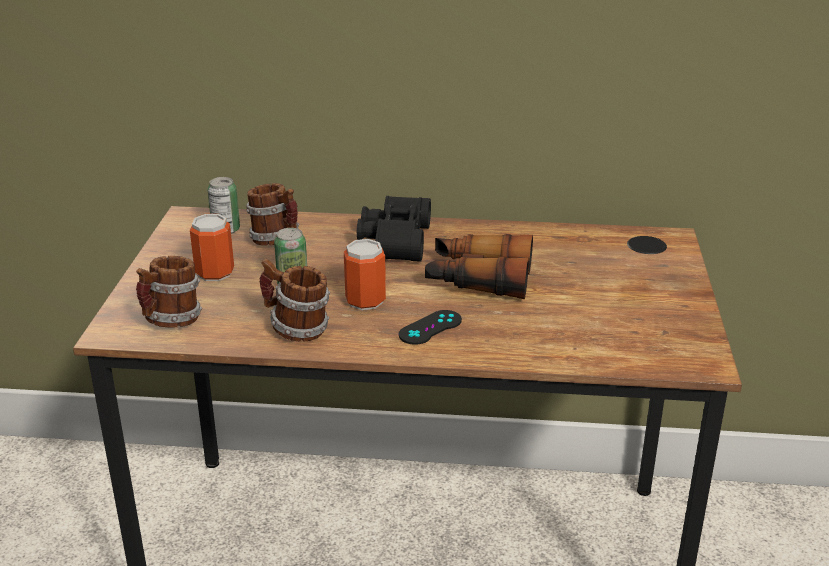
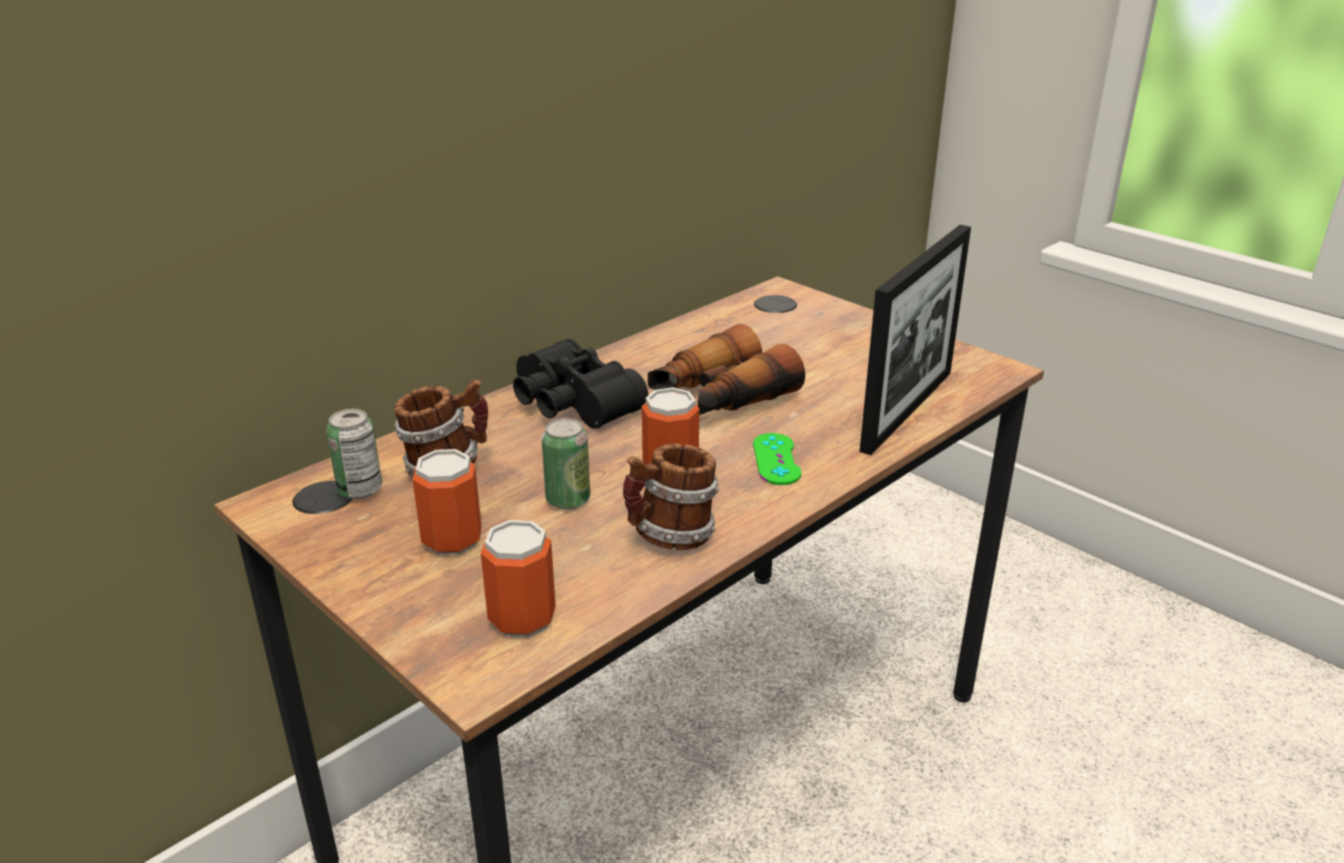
camera: 50 degrees left, 0 degrees up
mug [136,256,202,328] -> can [481,520,556,637]
black game controller [398,310,462,345] -> green game controller [753,433,801,485]
none -> picture frame [859,225,971,455]

